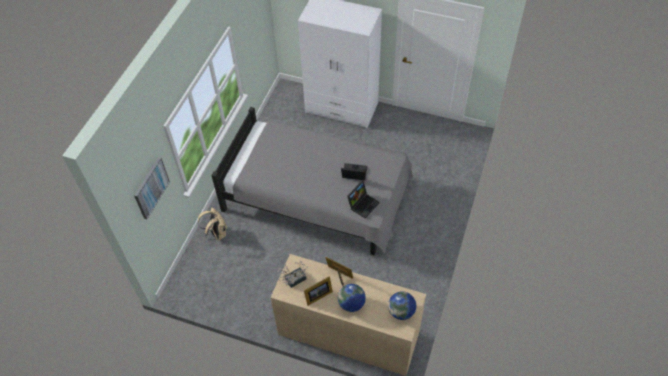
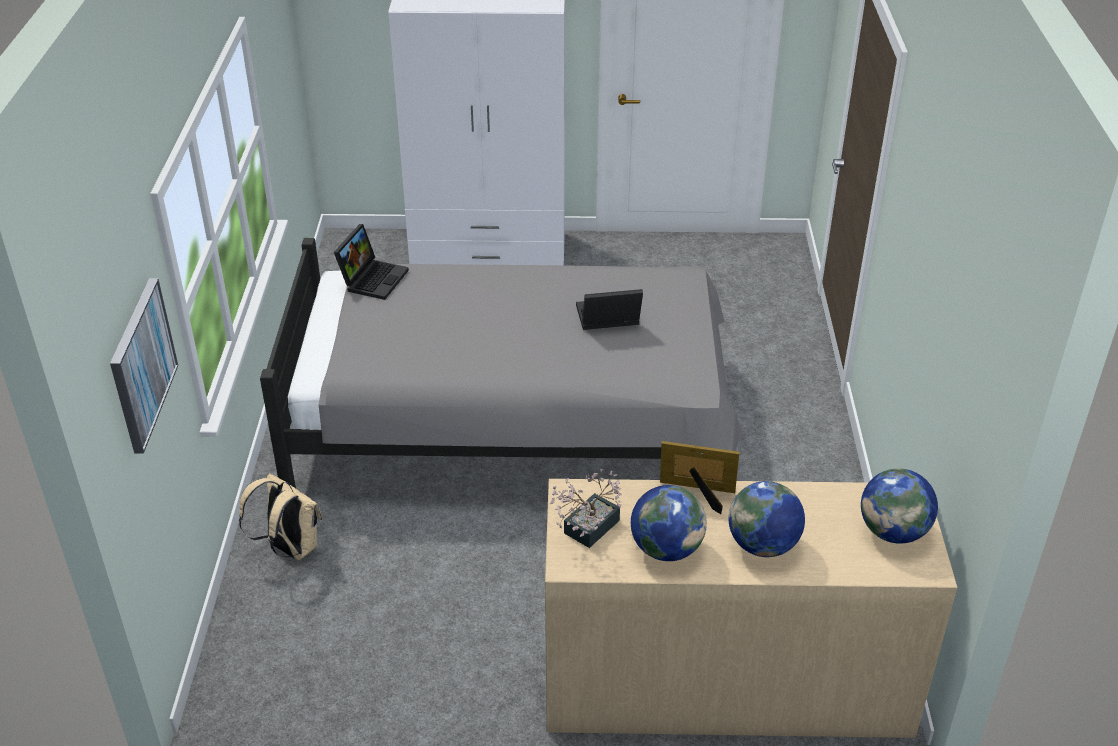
camera: 20 degrees left, 15 degrees down
picture frame [304,277,333,306] -> globe [631,485,707,561]
laptop [347,181,380,218] -> laptop moved to [334,224,409,300]

